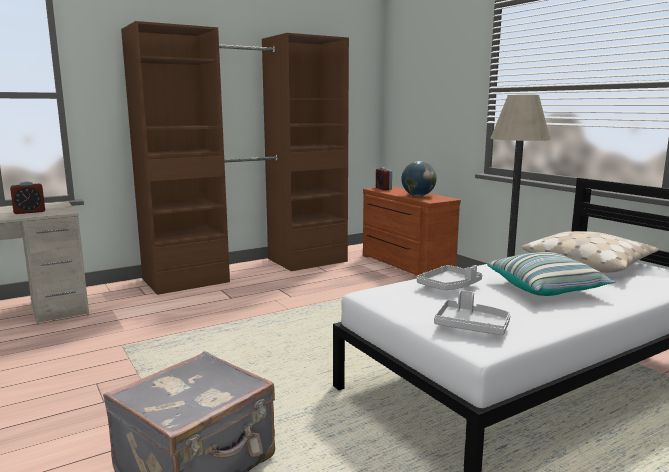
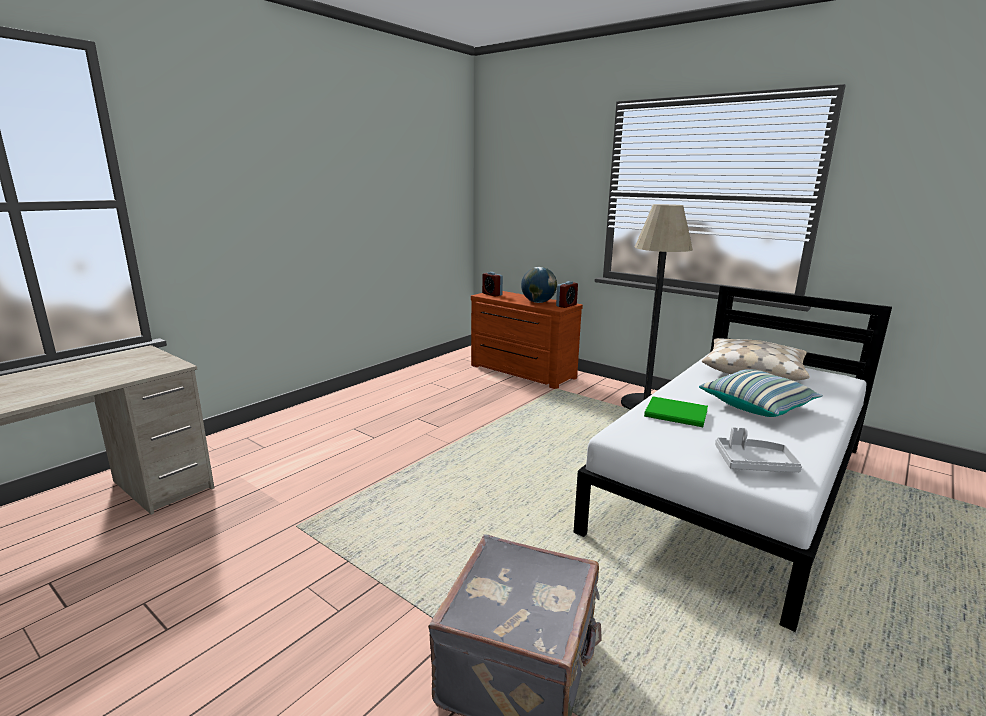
camera: 20 degrees left, 5 degrees up
alarm clock [10,182,45,214] -> alarm clock moved to [556,281,578,308]
brown wardrobe [121,21,349,295] -> none
grey tray [417,265,482,290] -> green book [644,396,708,427]

